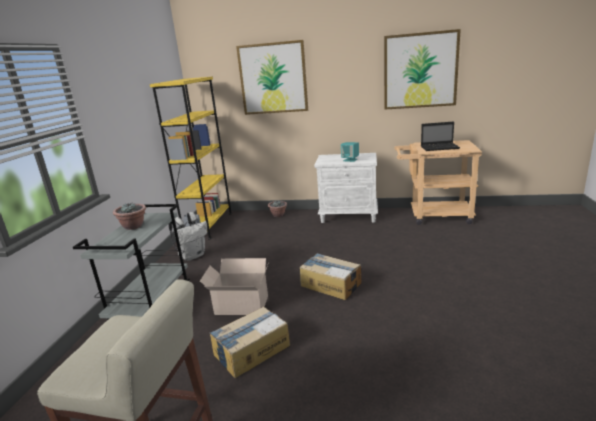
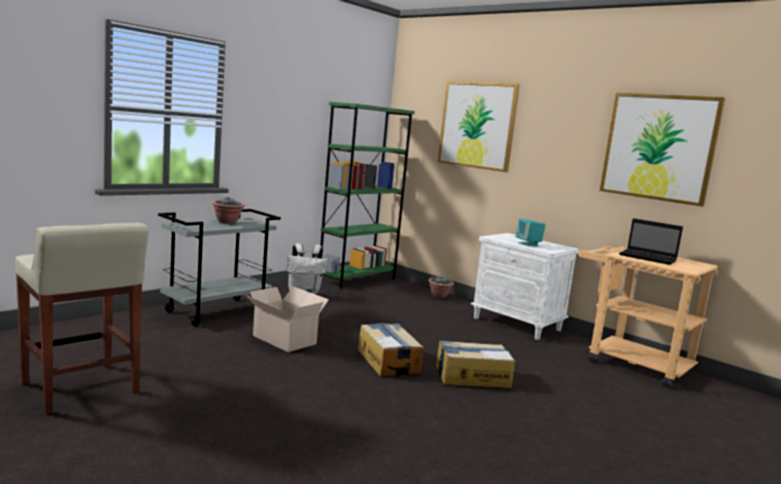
camera: 30 degrees right, 10 degrees down
yellow bookcase [150,76,232,239] -> green bookcase [320,102,415,290]
cardboard box [209,306,290,378] -> cardboard box moved to [436,340,515,388]

